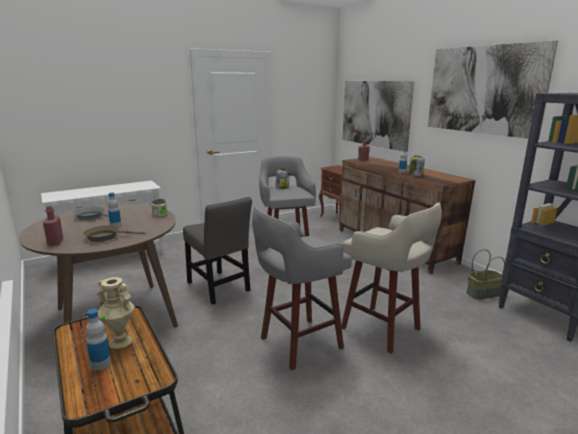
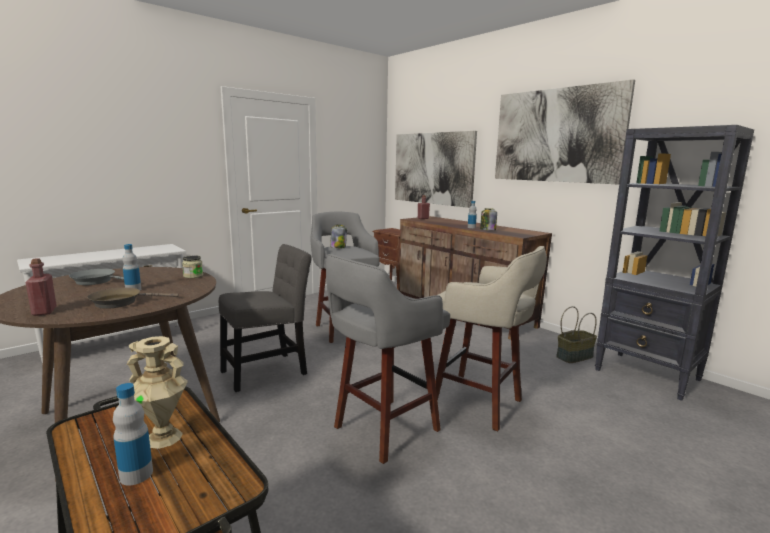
camera: 10 degrees left, 5 degrees down
grey chair [183,197,252,305] -> grey chair turned 75 degrees counterclockwise [219,244,312,392]

